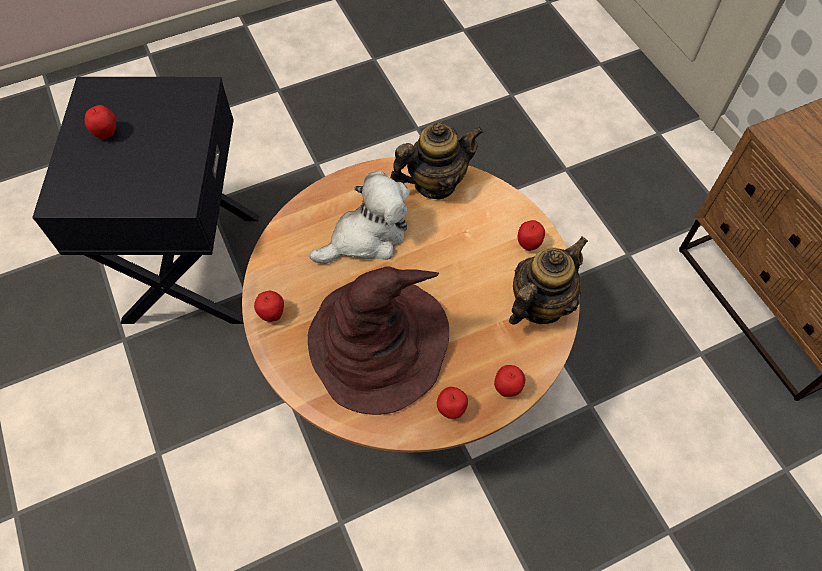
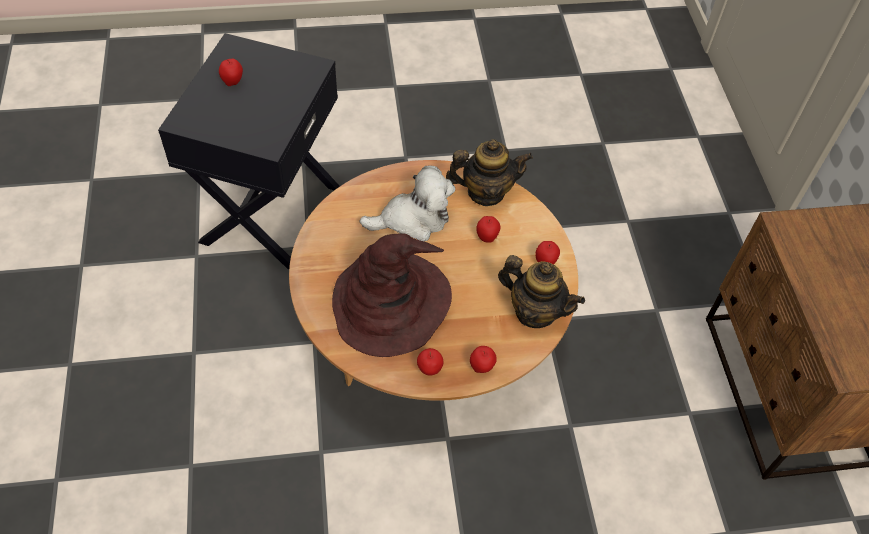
camera: 15 degrees right, 5 degrees down
apple [254,291,284,322] -> apple moved to [476,216,500,243]
teapot [509,237,588,325] -> teapot turned 60 degrees clockwise [498,255,585,328]

